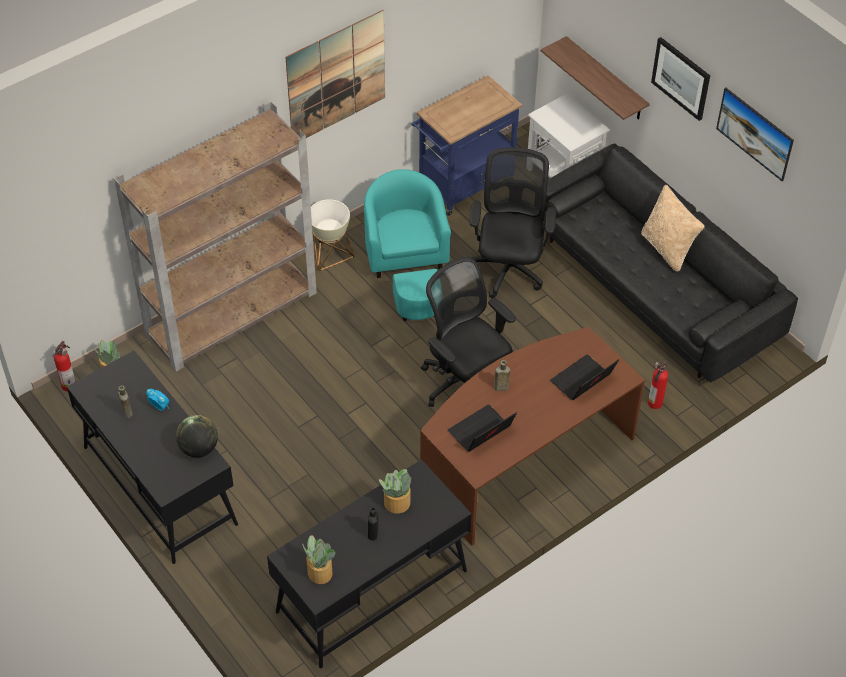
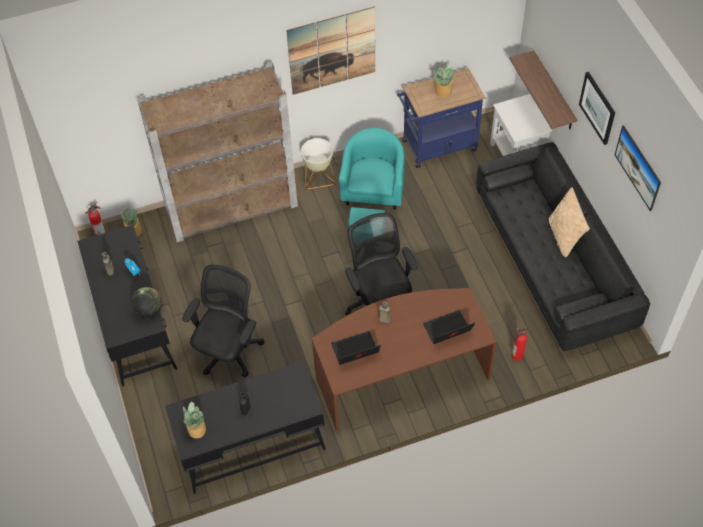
camera: 20 degrees right, 5 degrees up
potted plant [379,469,411,513] -> potted plant moved to [433,67,454,97]
black office chair [470,147,556,298] -> black office chair moved to [182,264,264,377]

